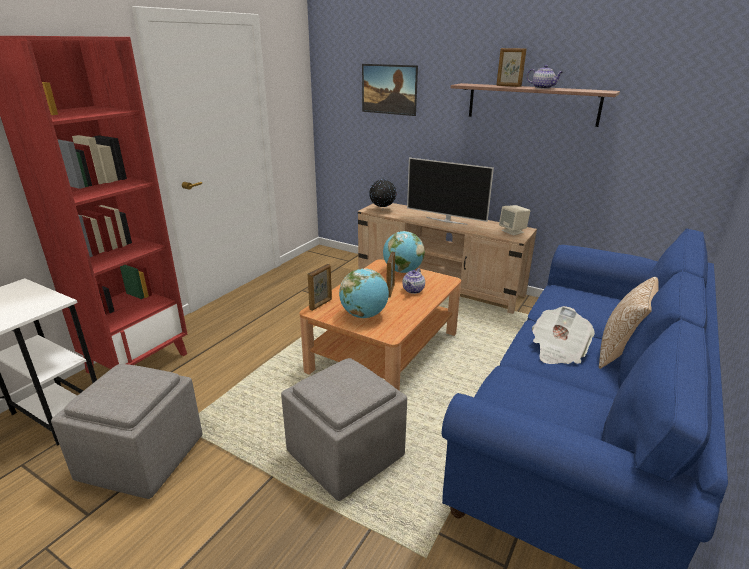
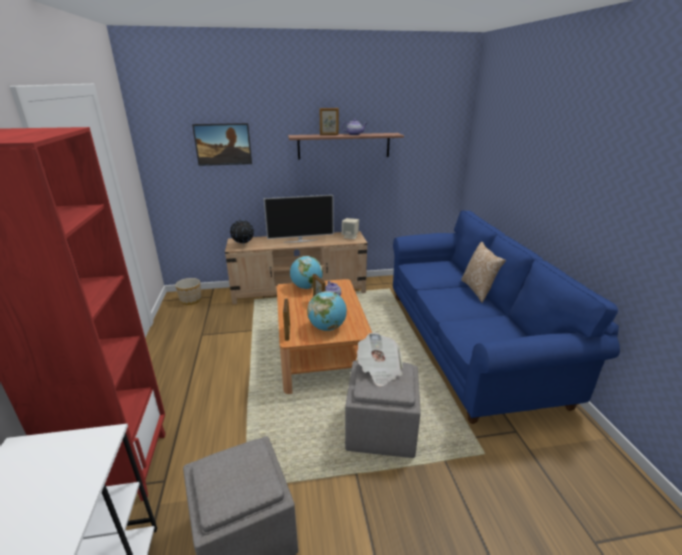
camera: 40 degrees left, 0 degrees up
newspaper [532,306,595,364] -> newspaper moved to [357,332,403,387]
none -> planter [175,278,202,305]

